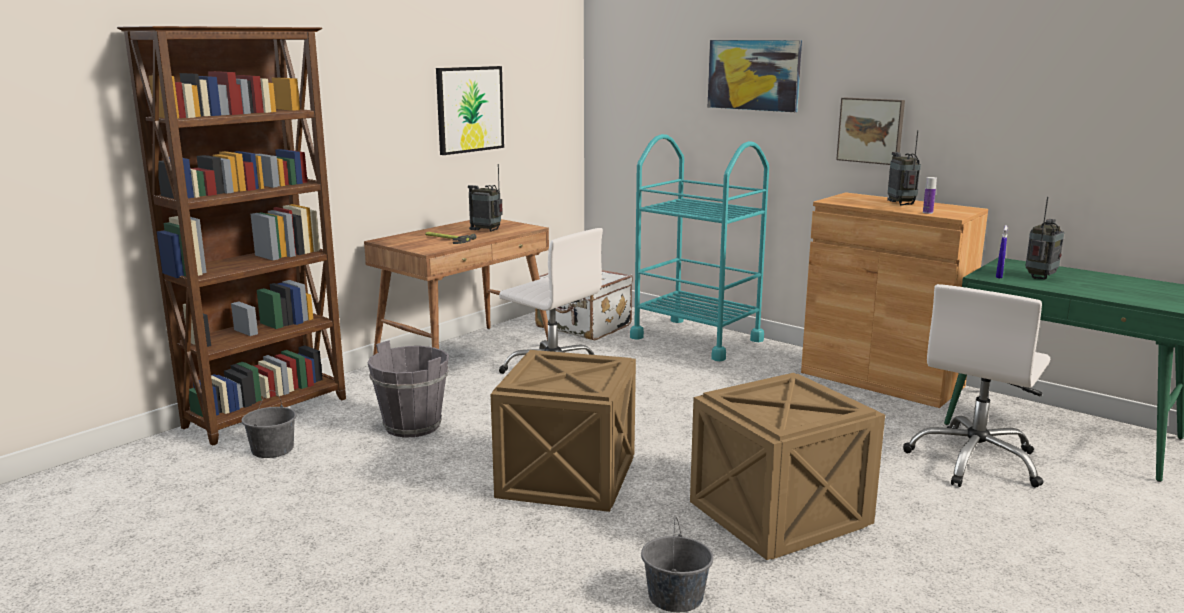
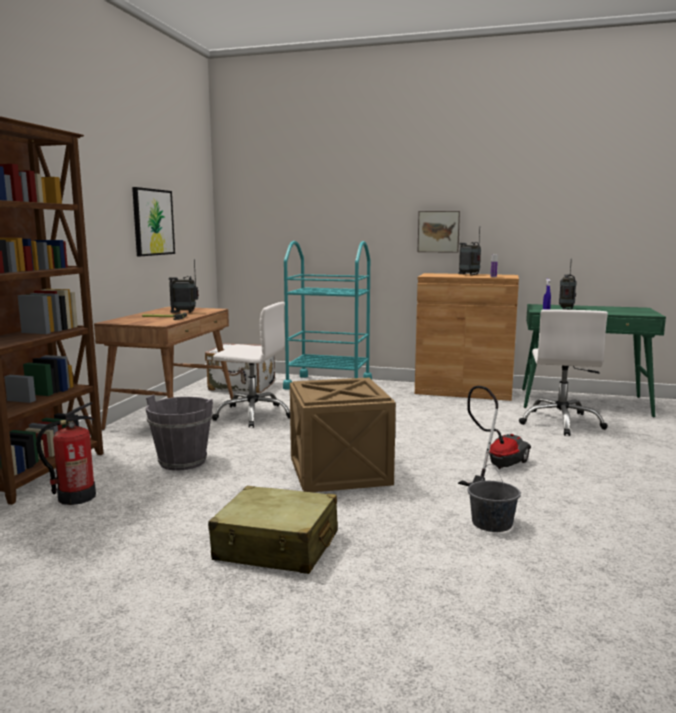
camera: 25 degrees left, 5 degrees down
grey bucket [241,390,296,458] -> fire extinguisher [36,402,96,505]
crate [690,373,885,560] -> vacuum cleaner [458,386,531,486]
picture [708,40,802,112] -> none
none -> beige suitcase [208,486,338,574]

